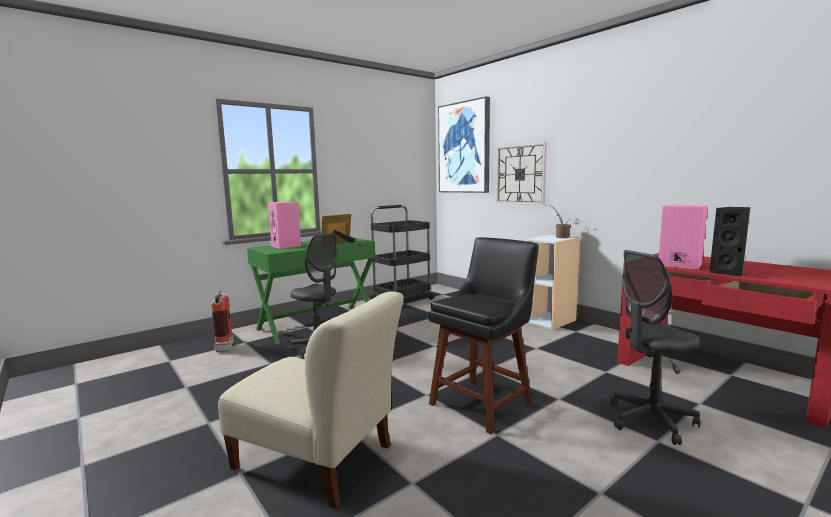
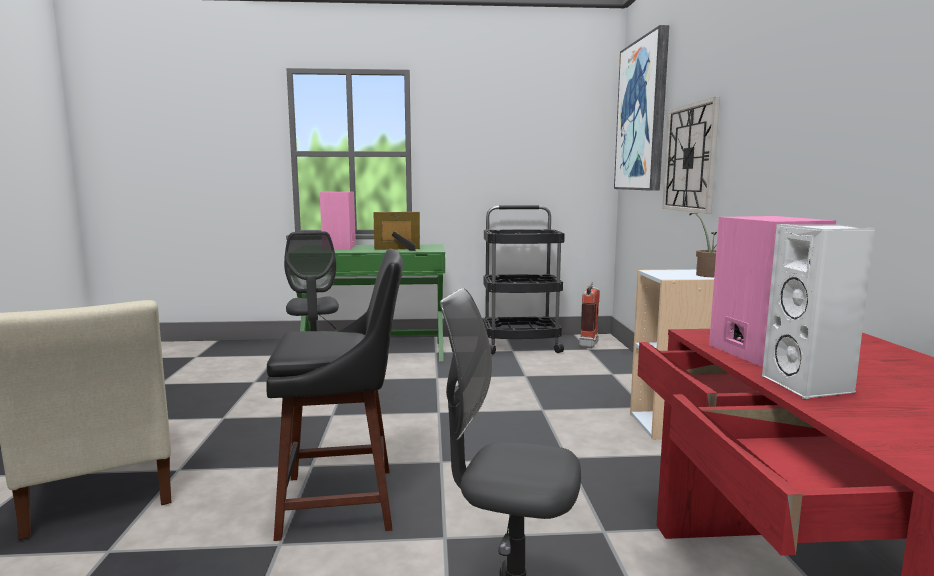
camera: 35 degrees right, 0 degrees up
fire extinguisher [211,290,234,352] -> fire extinguisher moved to [579,282,600,348]
black speaker [709,207,750,277] -> white speaker [762,224,875,399]

